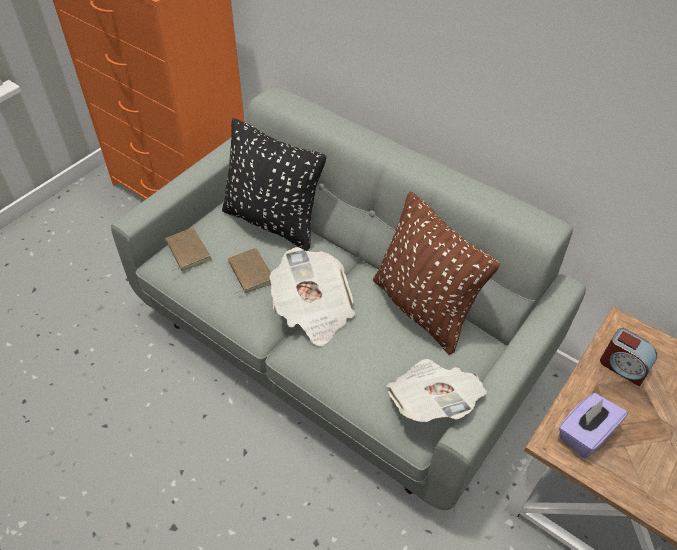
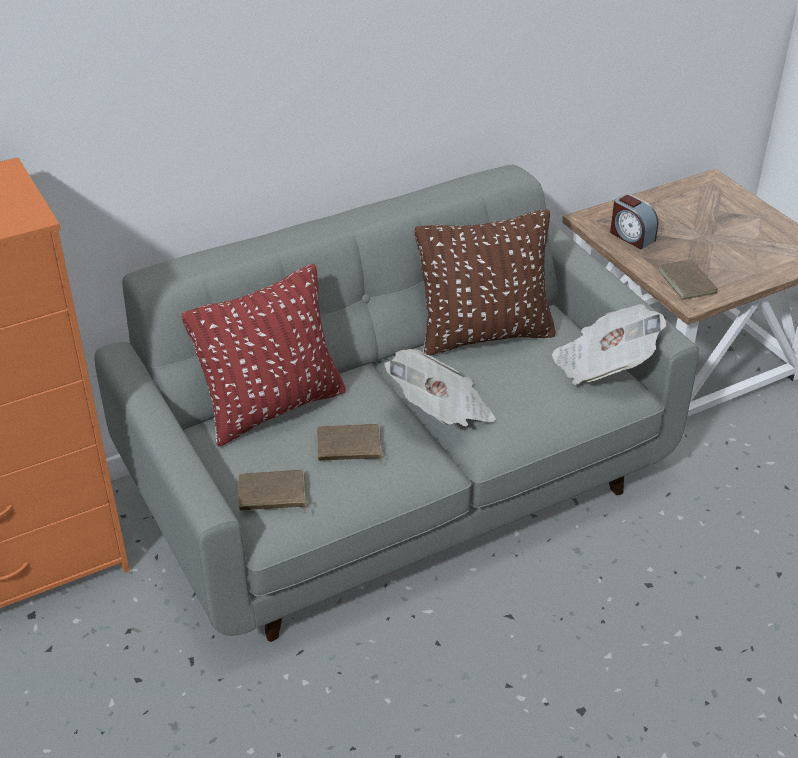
camera: 65 degrees left, 10 degrees down
black pillow [222,118,326,251] -> red pillow [181,264,346,447]
purple tissue box [559,393,628,458] -> brown book [658,257,718,300]
alarm clock [600,328,657,387] -> alarm clock turned 75 degrees clockwise [610,194,658,249]

